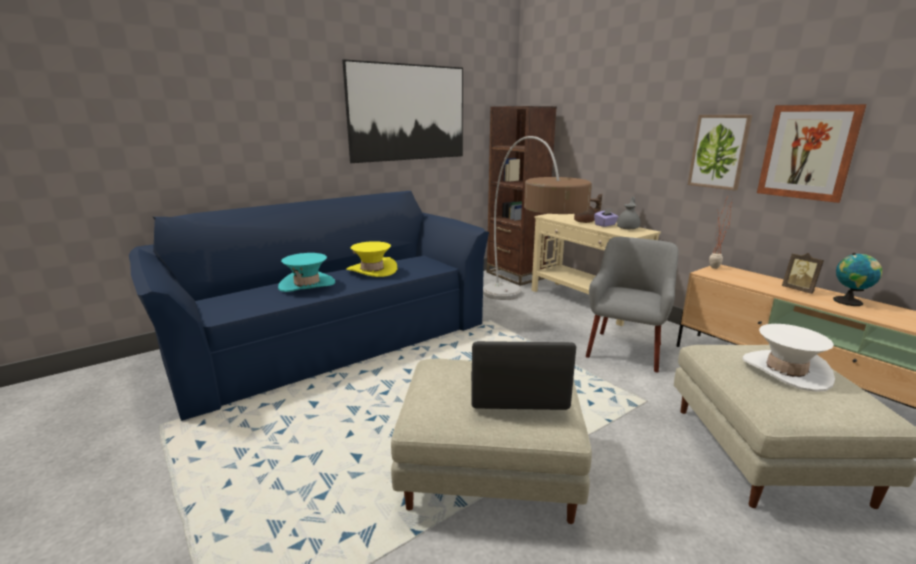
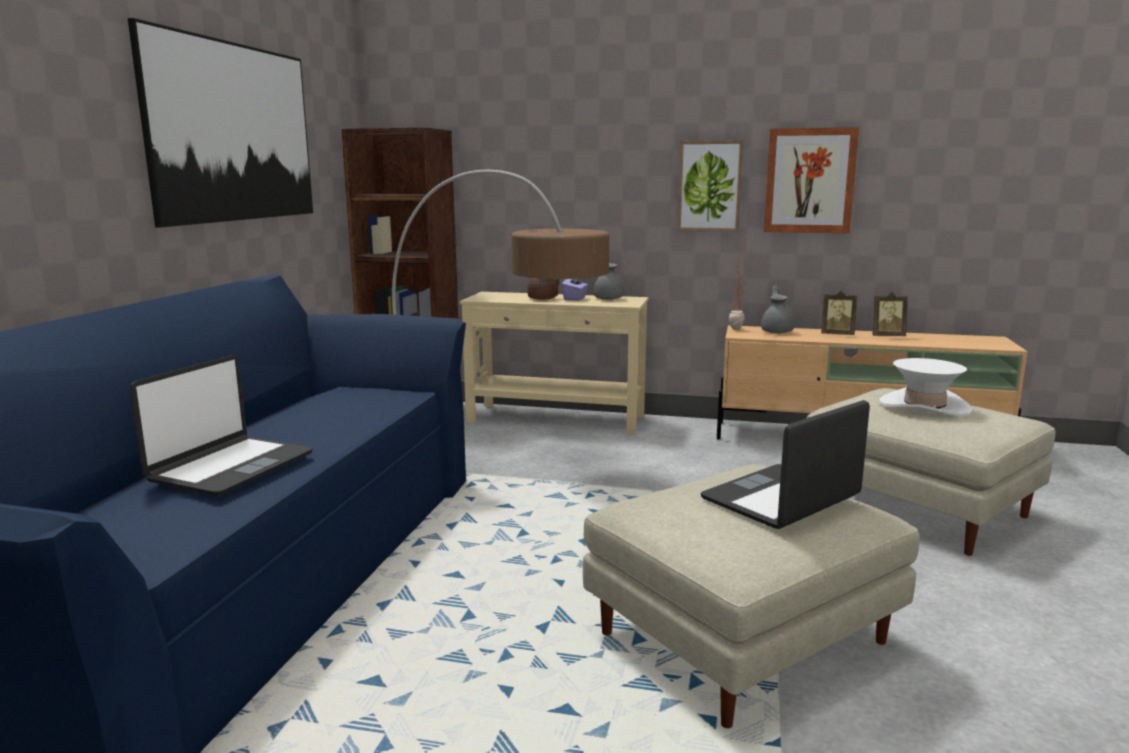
camera: 40 degrees left, 5 degrees down
turquoise hat [278,253,335,292] -> laptop [130,355,313,496]
yellow hat [347,241,397,277] -> none
grey armchair [586,237,678,373] -> none
globe [833,253,882,306] -> picture frame [872,292,908,336]
none -> grey teapot [761,285,794,333]

